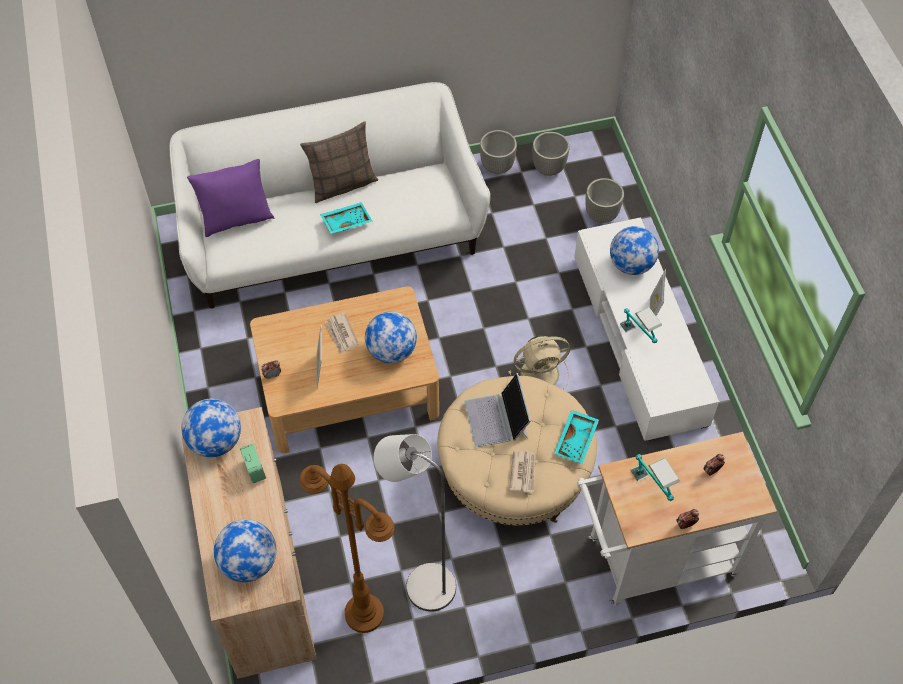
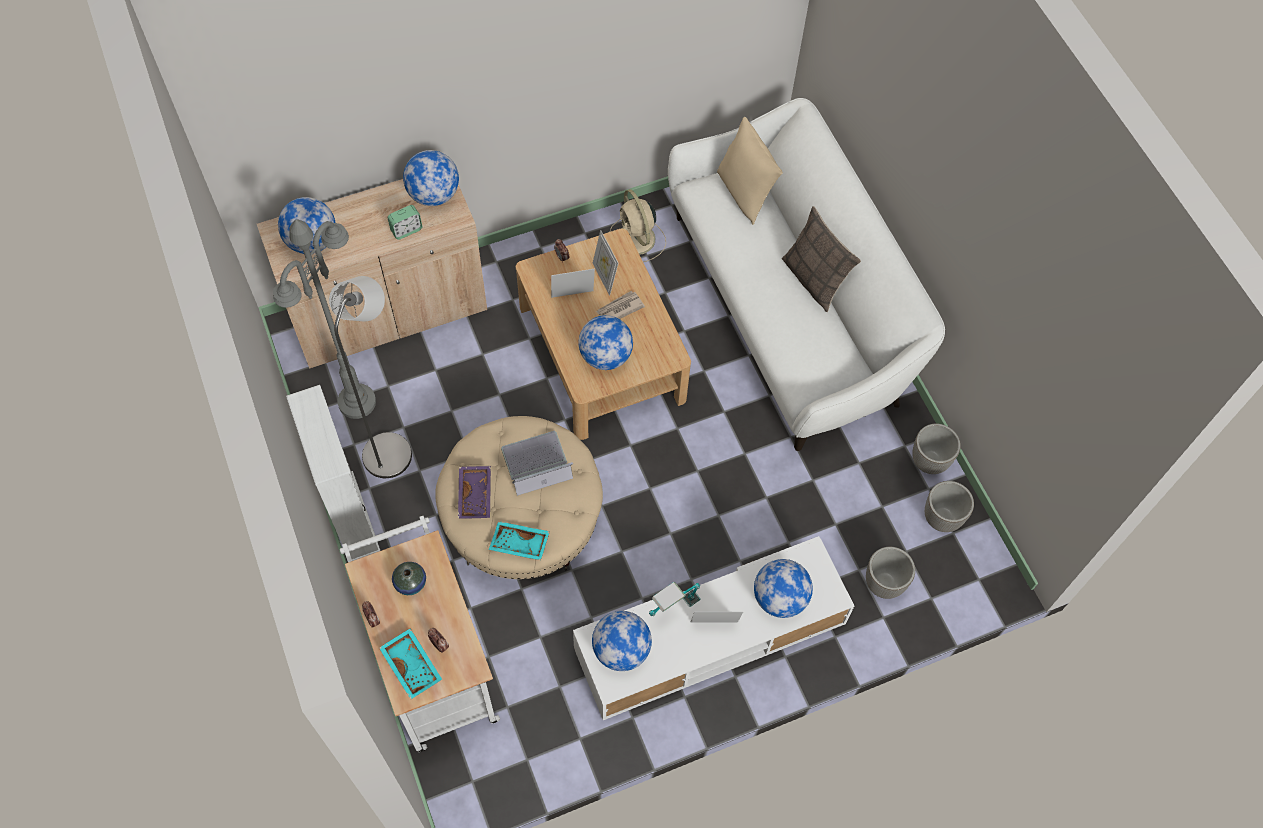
camera: 80 degrees right, 5 degrees up
purple pillow [187,159,275,237] -> beige pillow [717,117,783,225]
brown floor lamp [300,464,395,633] -> grey floor lamp [273,219,376,419]
turquoise tray [320,202,373,234] -> turquoise tray moved to [379,629,442,699]
beige fan [508,335,570,390] -> beige fan moved to [610,189,666,262]
newspaper [509,451,535,493] -> purple tray [458,466,491,519]
table lamp [631,454,679,501] -> vase [392,562,426,595]
none -> white bookcase [286,385,380,561]
none -> globe [592,611,652,671]
none -> picture frame [593,230,618,296]

